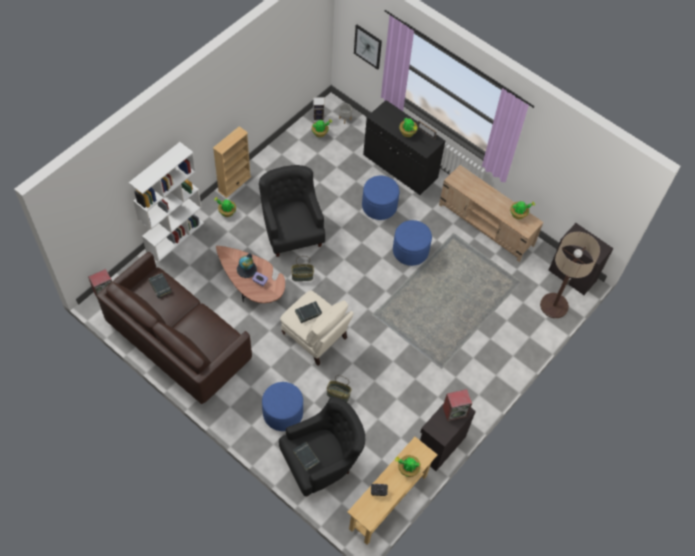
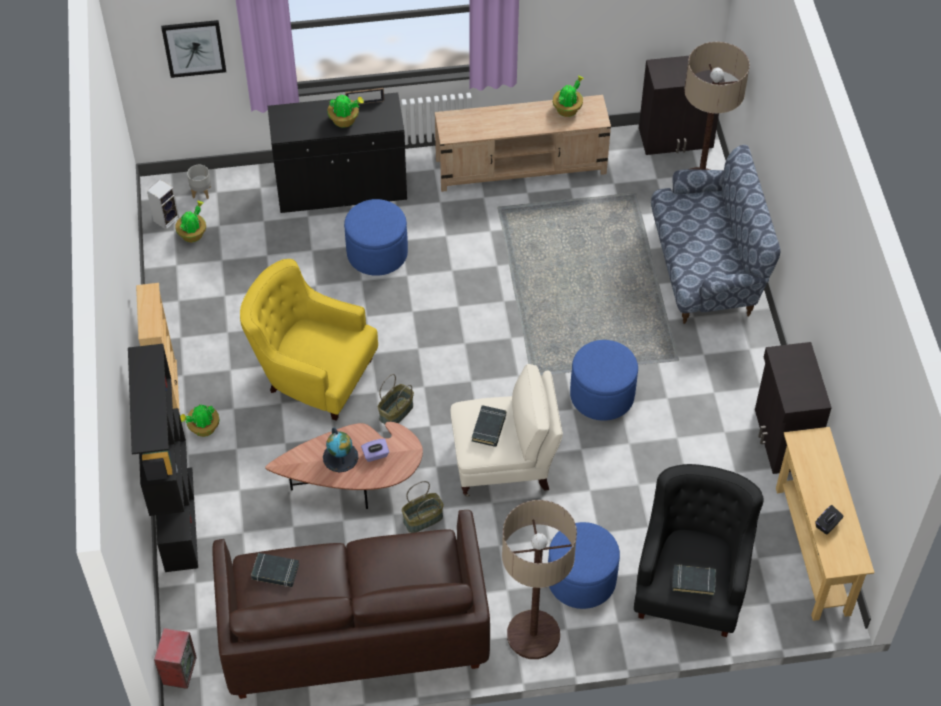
camera: 45 degrees left, 5 degrees down
white bookcase [129,142,204,262] -> black bookcase [128,344,198,572]
black armchair [259,165,325,257] -> yellow armchair [240,259,378,421]
basket [326,375,352,402] -> basket moved to [402,481,444,533]
blue ottoman [393,220,432,266] -> blue ottoman moved to [570,340,638,421]
potted plant [395,455,421,477] -> none
speaker [443,389,472,422] -> none
none -> floor lamp [502,500,577,659]
none -> sofa [651,145,780,324]

